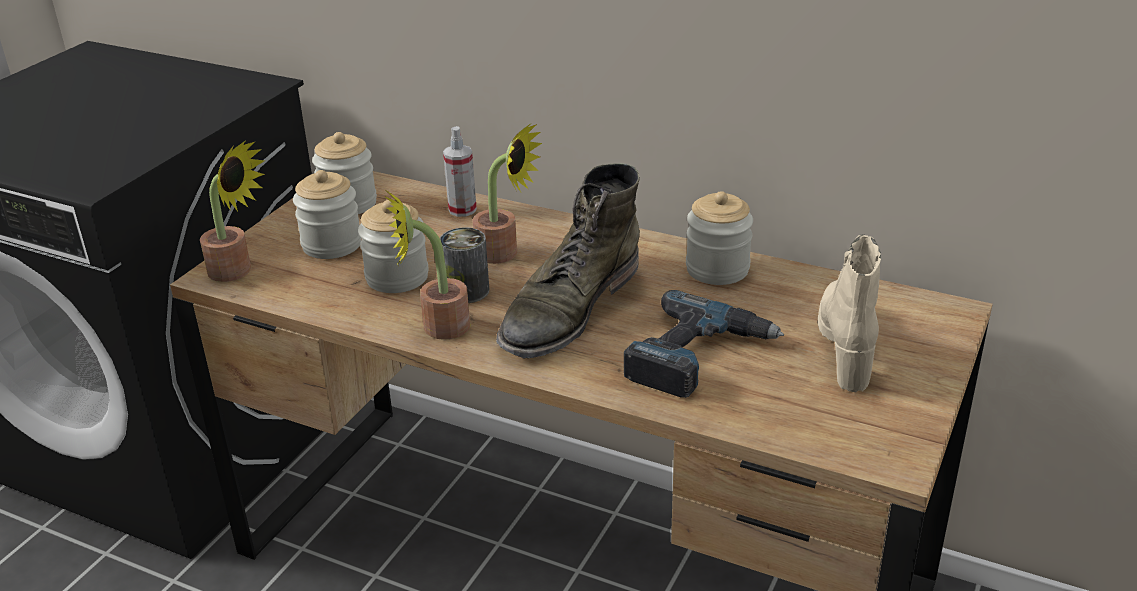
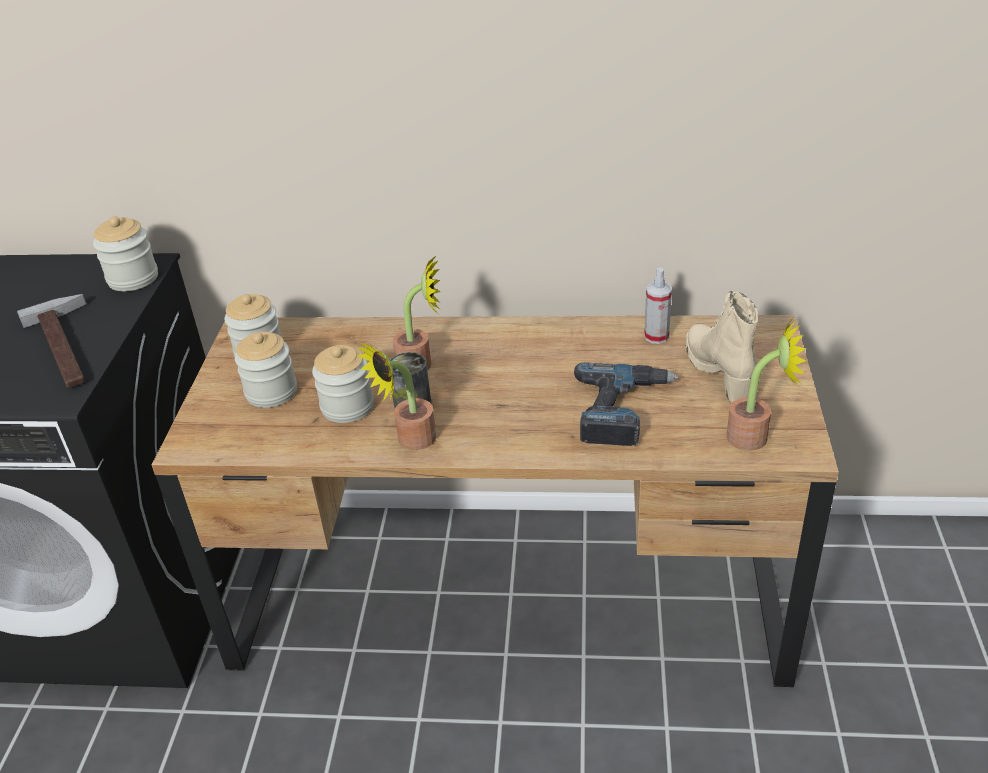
camera: 20 degrees left, 5 degrees up
potted plant [200,141,266,282] -> potted plant moved to [727,320,807,451]
spray bottle [443,126,477,217] -> spray bottle moved to [644,268,672,344]
green boot [496,163,640,358] -> none
jar [686,191,753,285] -> jar moved to [93,216,158,291]
none -> hammer [17,294,87,388]

